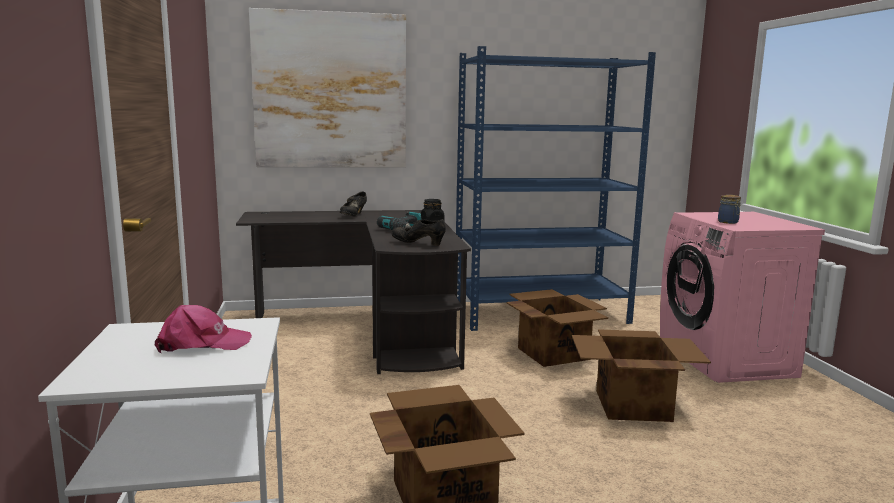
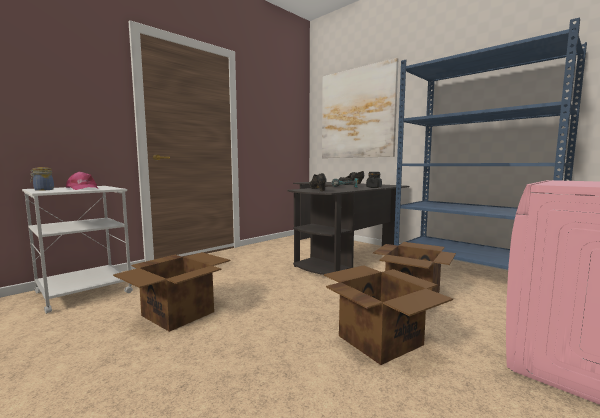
camera: 55 degrees right, 5 degrees down
jar [718,195,741,224] -> jar moved to [30,167,54,191]

